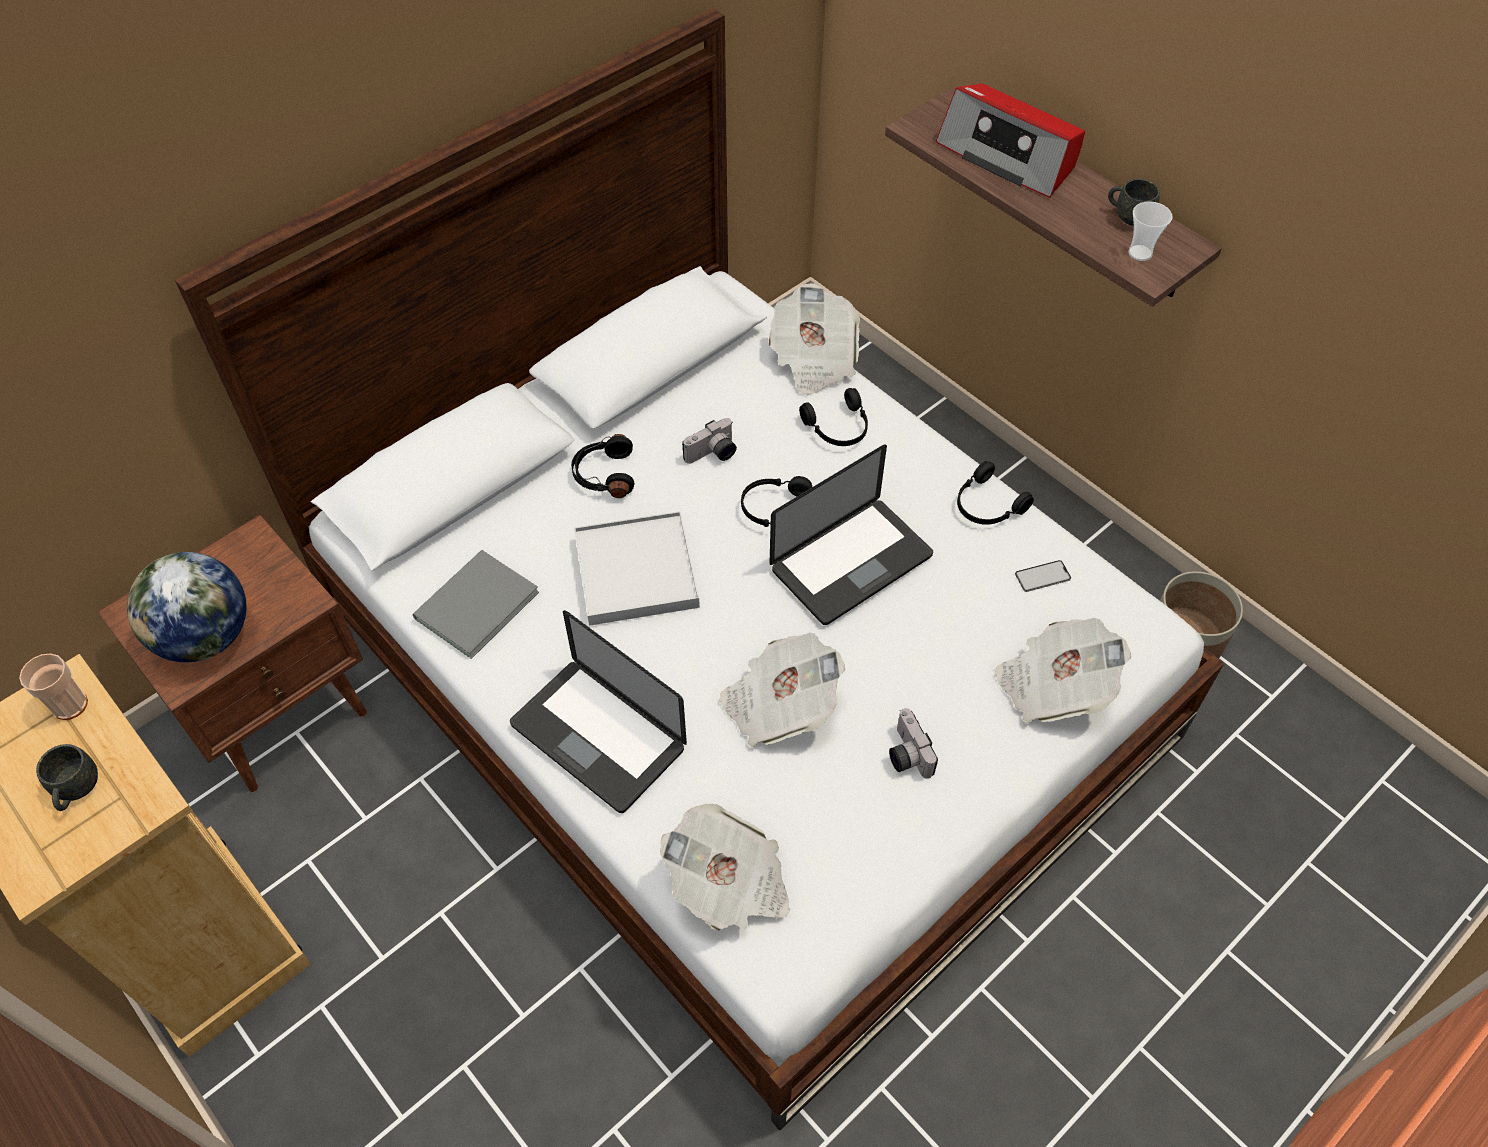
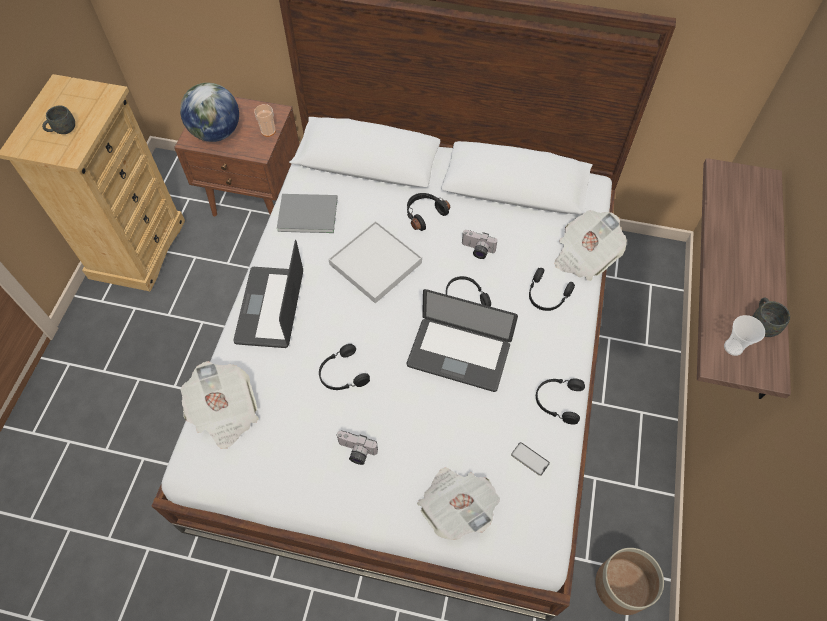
camera: 55 degrees right, 5 degrees up
cup [19,653,88,720] -> cup moved to [254,104,276,137]
newspaper [719,633,845,747] -> black headphones [319,344,370,390]
camera [889,708,938,779] -> camera turned 105 degrees counterclockwise [336,431,378,465]
radio [936,84,1085,198] -> none

